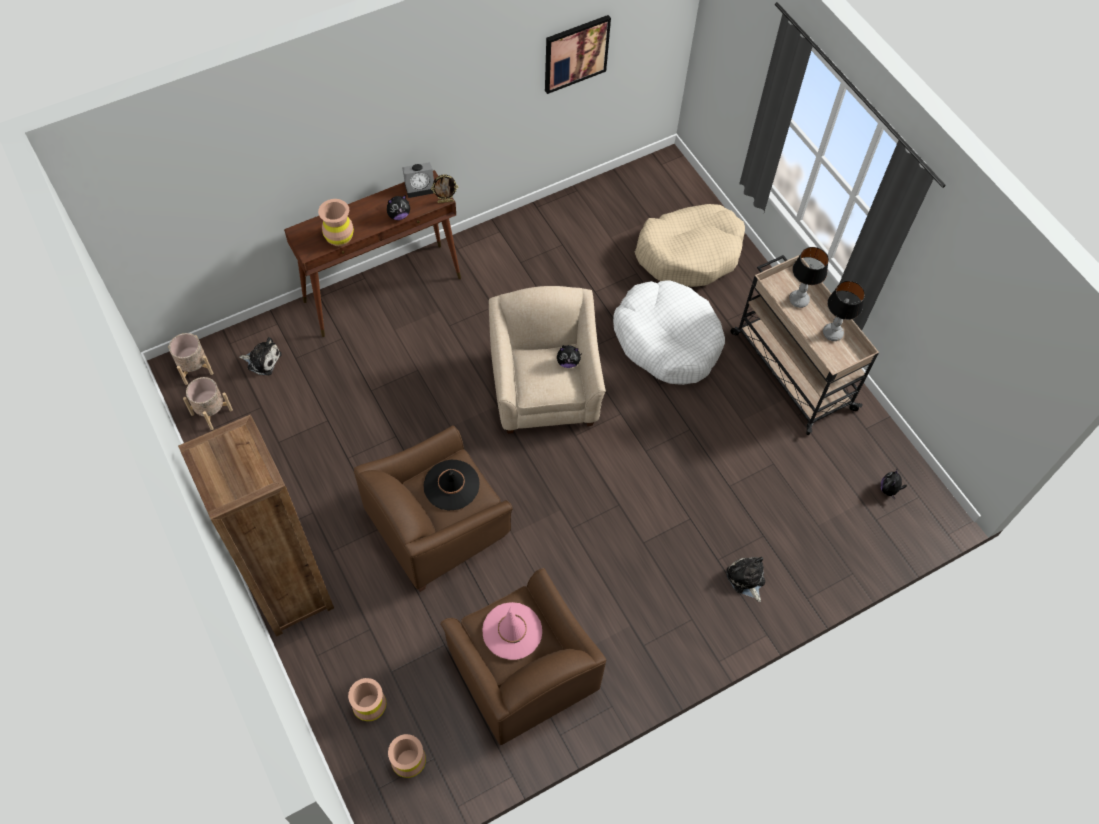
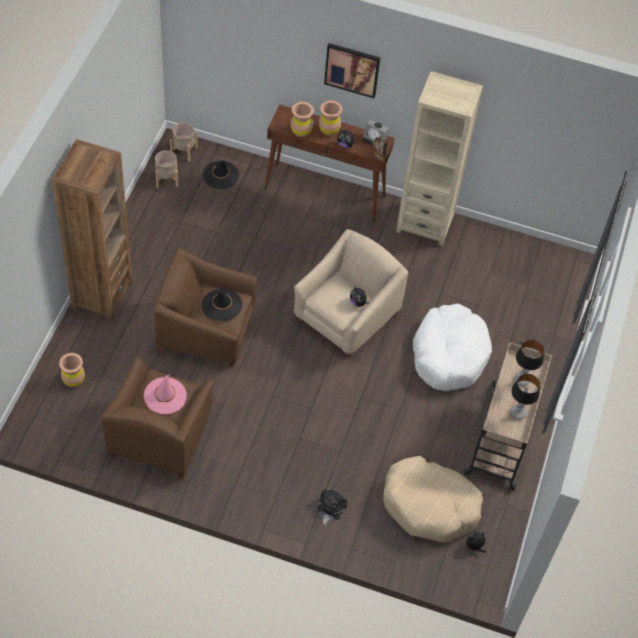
camera: 45 degrees right, 5 degrees down
plush toy [239,337,282,375] -> black hat [203,160,239,189]
brown vase [388,734,426,778] -> brown vase moved to [319,101,342,136]
picture [545,15,611,94] -> picture moved to [324,43,380,98]
beige dog bed [635,204,745,287] -> beige dog bed moved to [383,456,483,542]
none -> beige bookcase [396,71,483,246]

